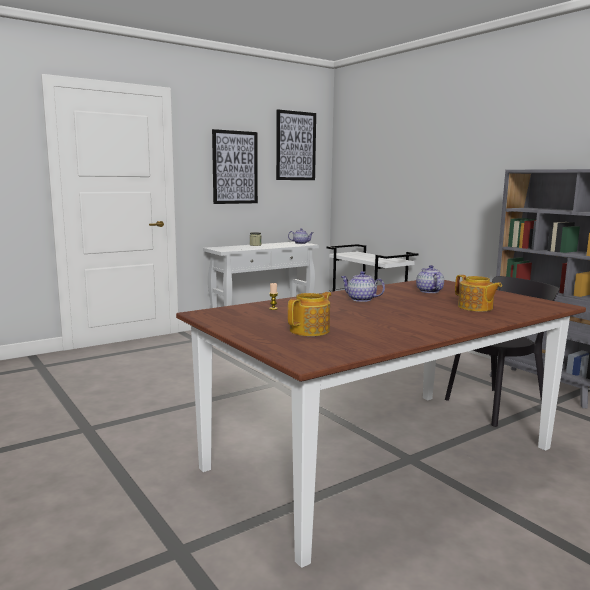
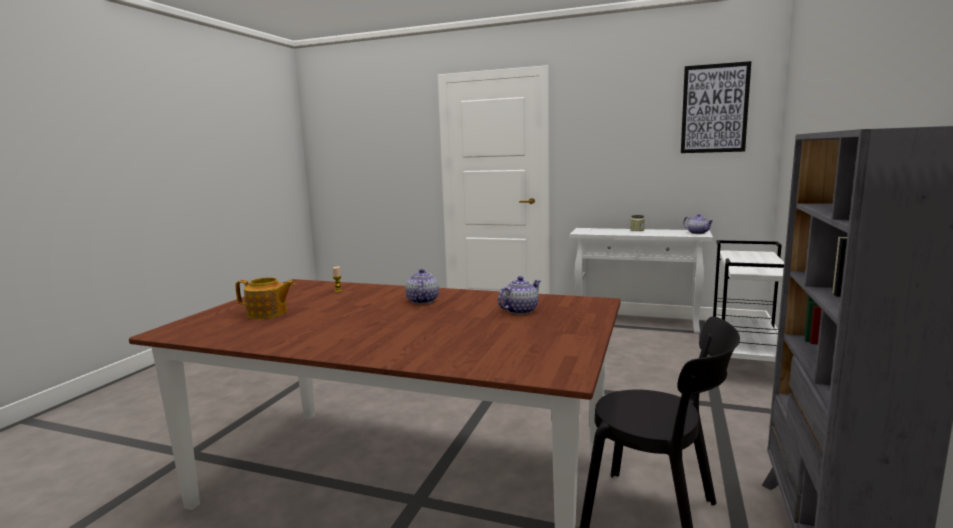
camera: 55 degrees right, 0 degrees up
picture [212,129,258,204] -> none
teapot [455,275,502,312] -> none

